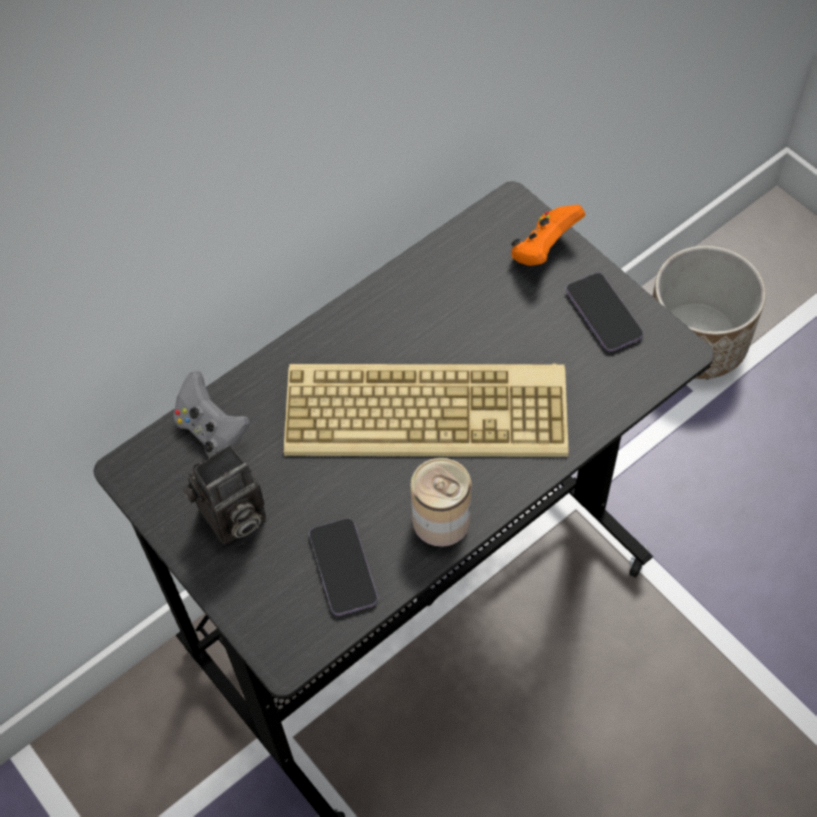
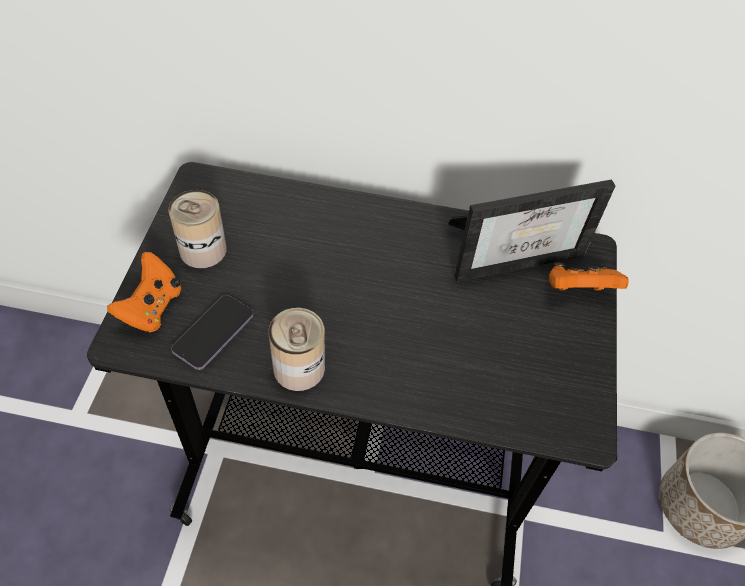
camera: 45 degrees right, 5 degrees down
grey game controller [173,371,251,456] -> none
camera [183,444,266,544] -> can [168,190,227,268]
keyboard [284,364,568,457] -> none
phone [566,273,643,352] -> none
none -> orange game controller [107,252,181,332]
none -> picture frame [448,179,616,282]

